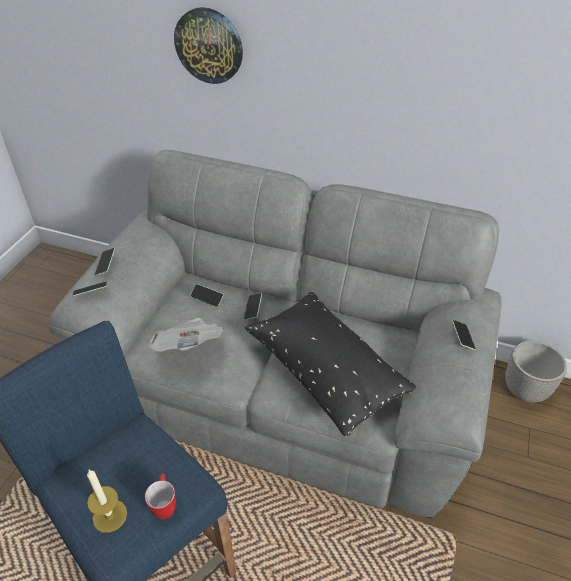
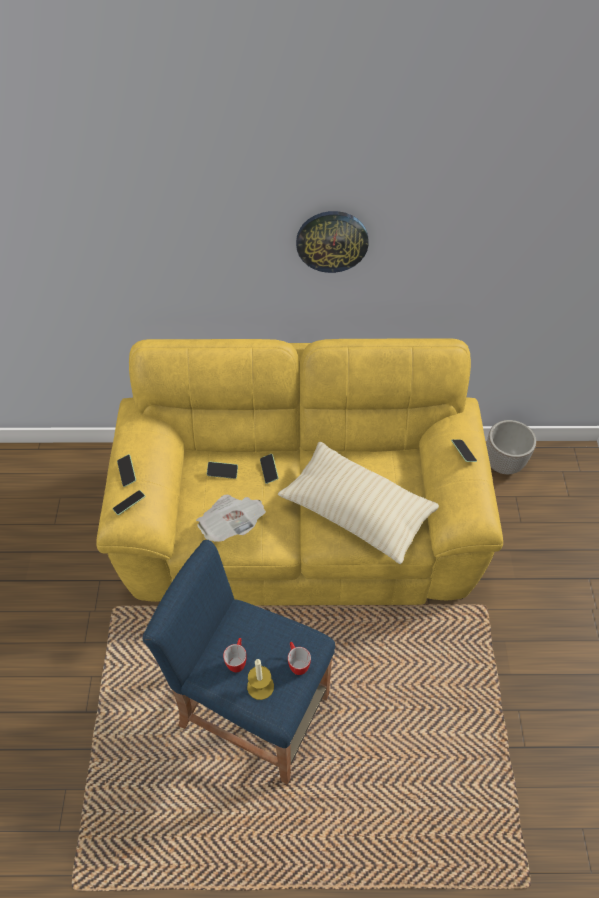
camera: 20 degrees left, 10 degrees up
grey sofa [49,150,502,518] -> yellow sofa [96,338,503,606]
wall clock [174,7,243,84] -> wall clock moved to [296,211,369,273]
black pillow [244,292,416,437] -> beige pillow [278,442,439,564]
none -> mug [223,638,247,672]

